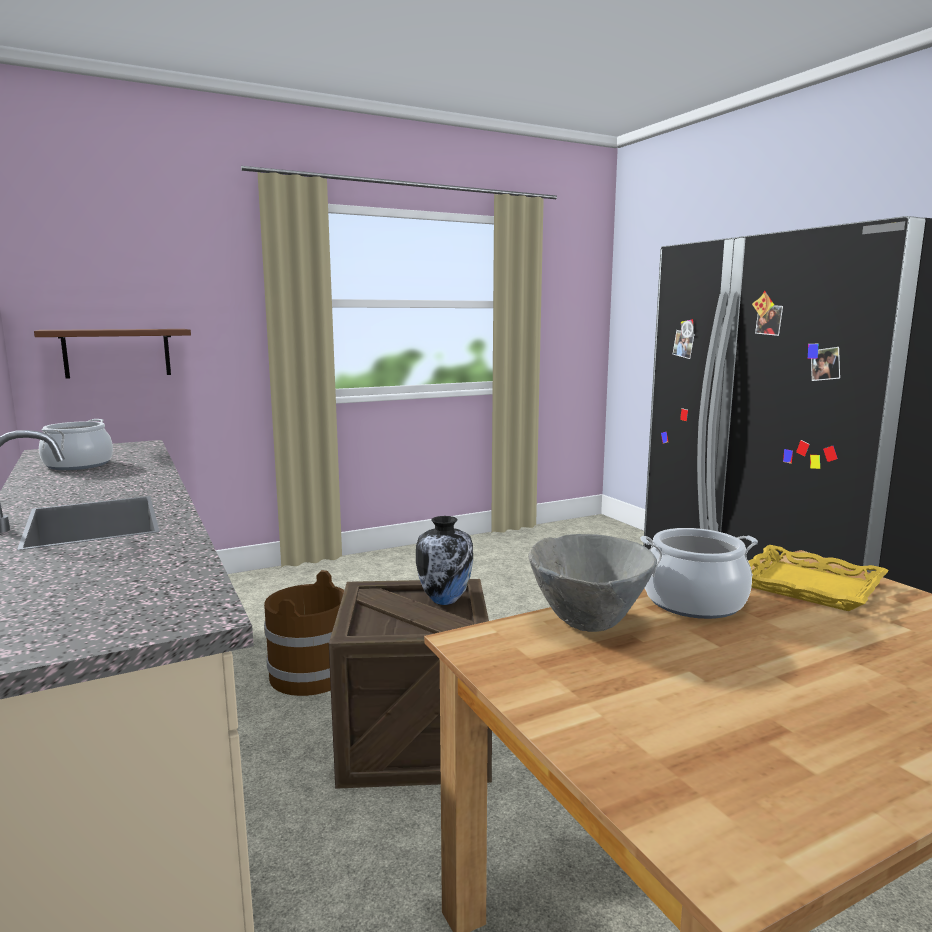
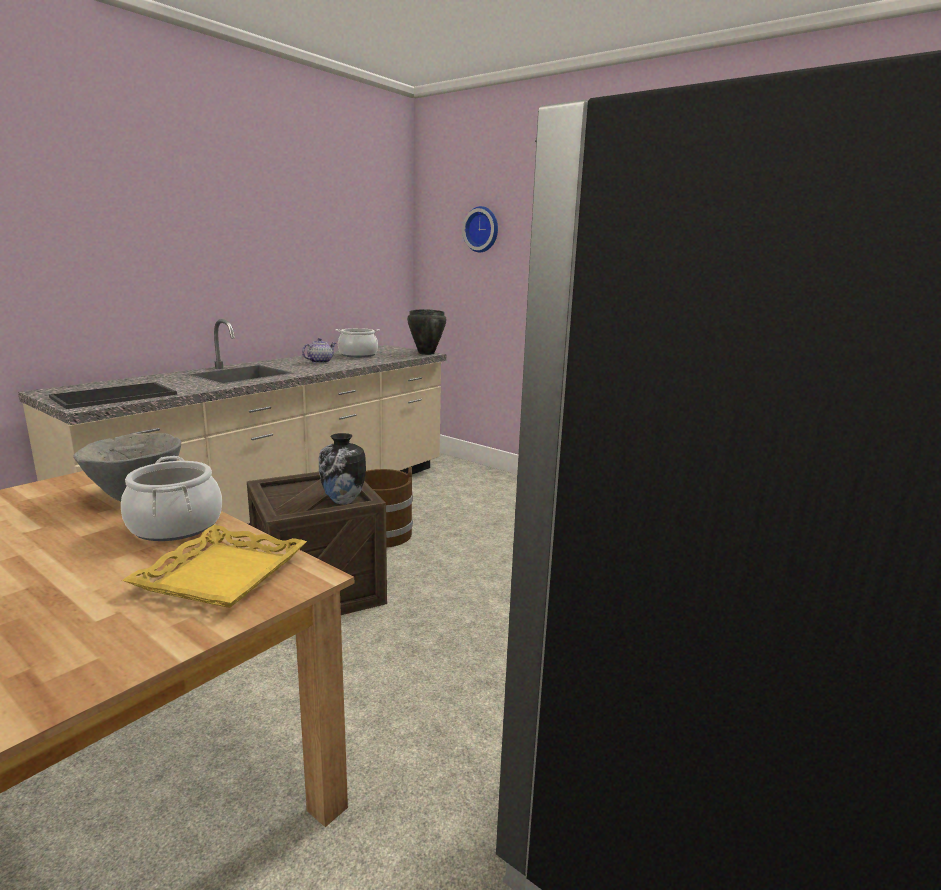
camera: 65 degrees right, 5 degrees up
brown shelf [34,329,191,379] -> none
none -> tray [49,382,177,409]
none -> teapot [302,338,336,364]
none -> black cooking pot [407,309,446,355]
none -> wall clock [462,206,498,252]

